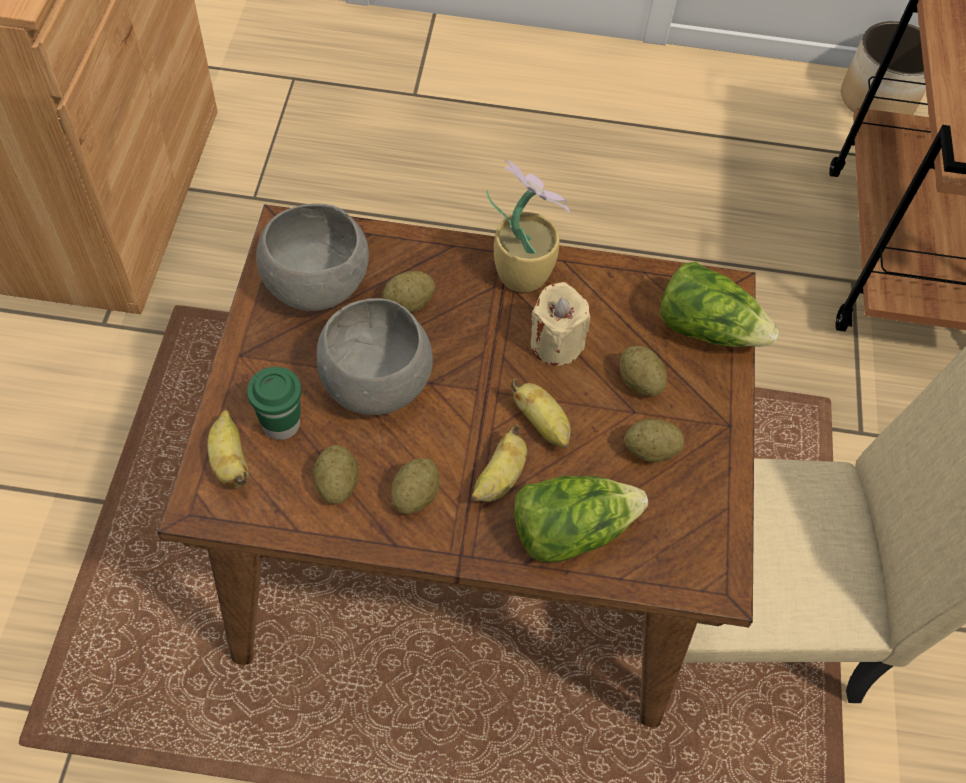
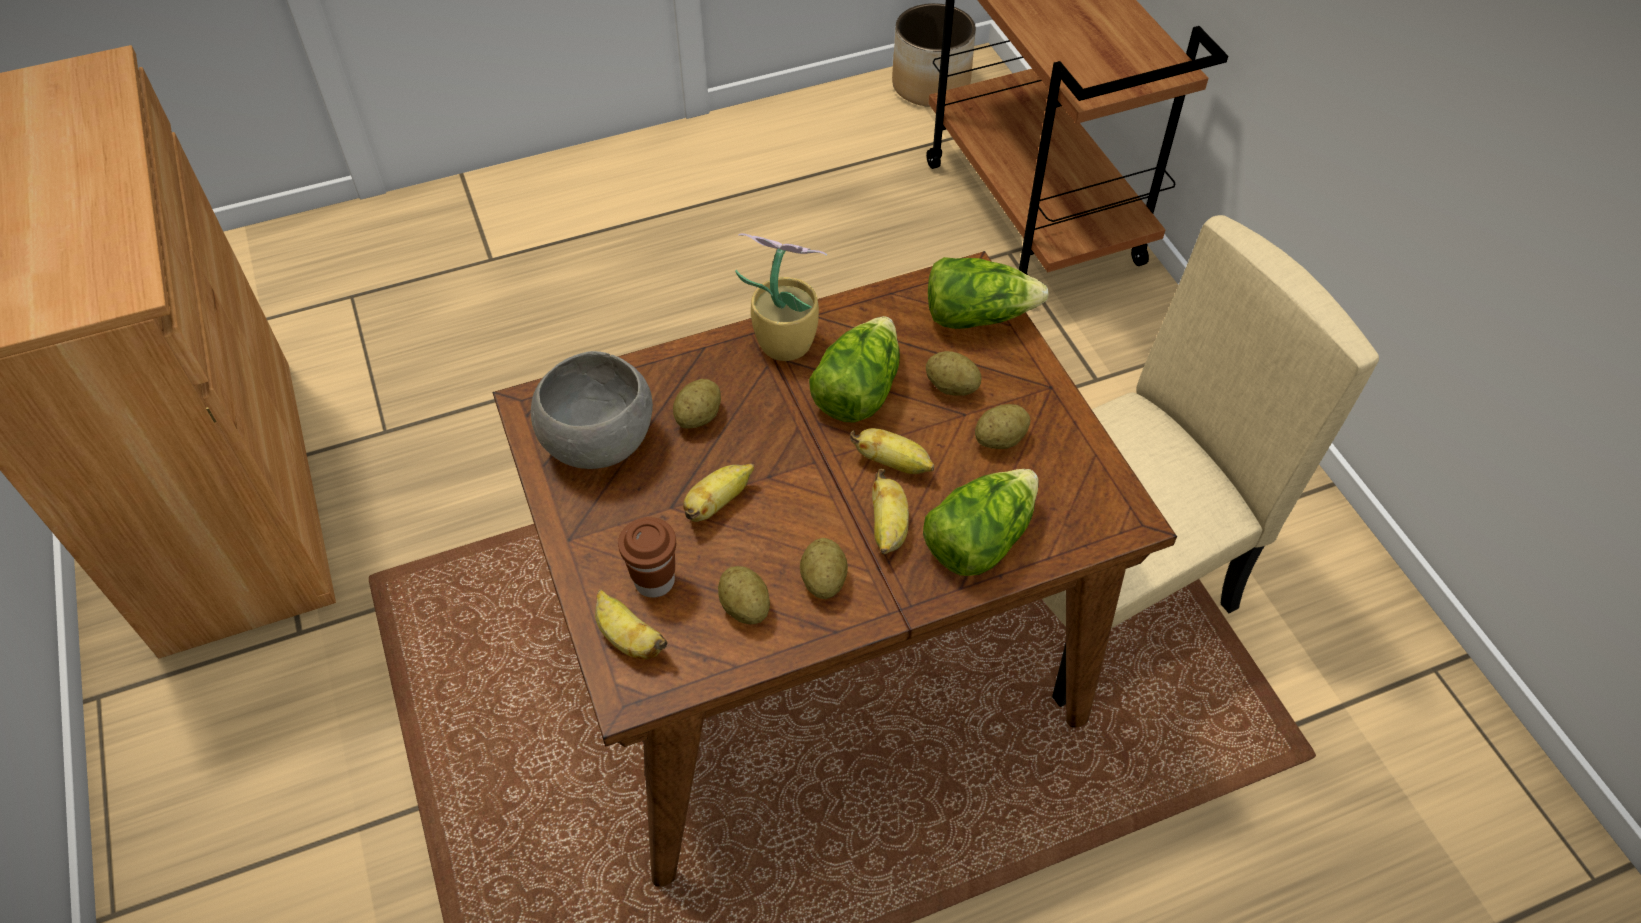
camera: 25 degrees left, 5 degrees down
green cup [247,367,302,440] -> brown cup [618,517,676,598]
grey bowl [317,298,433,415] -> banana [683,463,754,522]
beige candle [531,282,590,366] -> lettuce [809,316,900,423]

